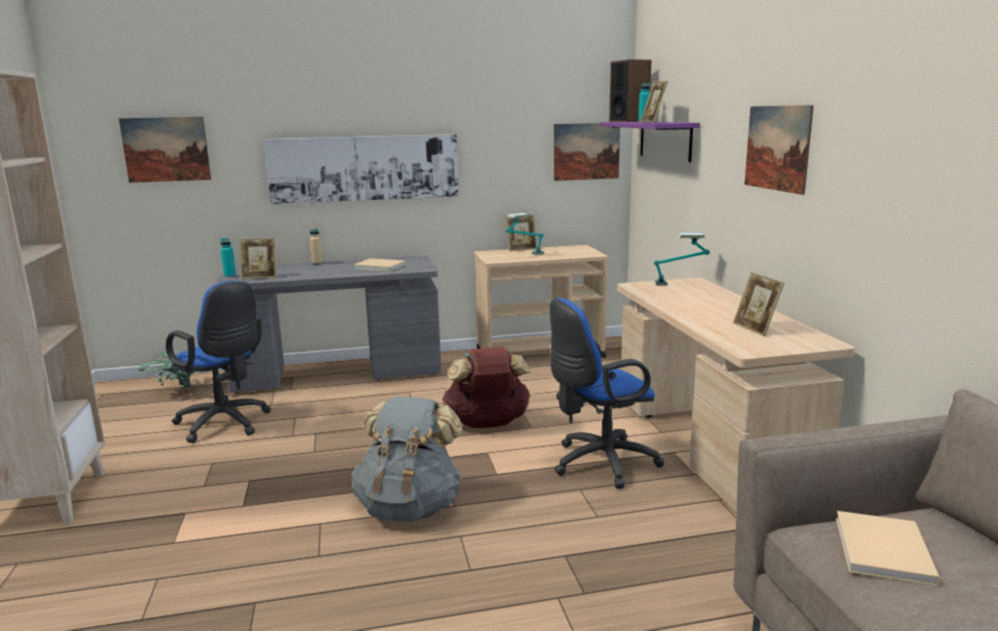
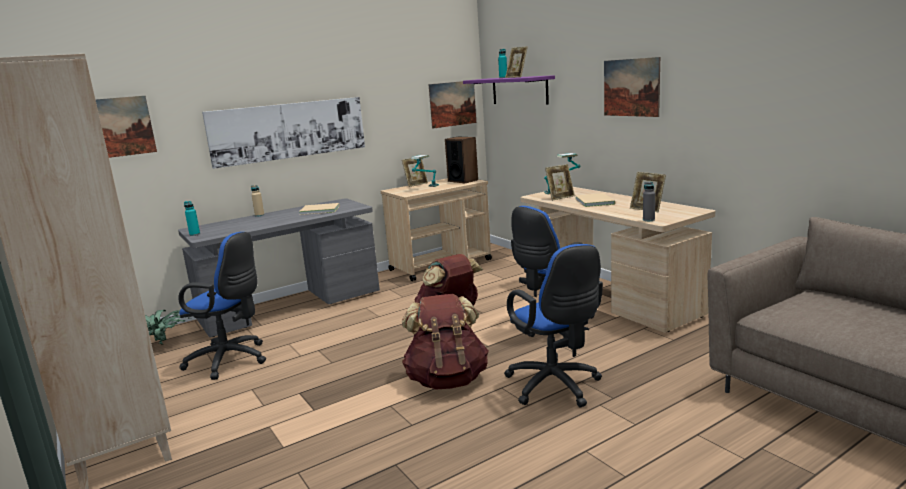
camera: 20 degrees left, 0 degrees up
picture frame [239,238,276,279] -> picture frame moved to [545,164,575,201]
grey backpack [352,396,463,522] -> brown backpack [402,294,488,390]
speaker [609,59,652,122] -> speaker moved to [445,137,478,183]
beige book [836,511,941,586] -> beige book moved to [575,193,616,207]
none -> blue office chair [504,244,603,407]
none -> grey bottle [643,182,655,221]

